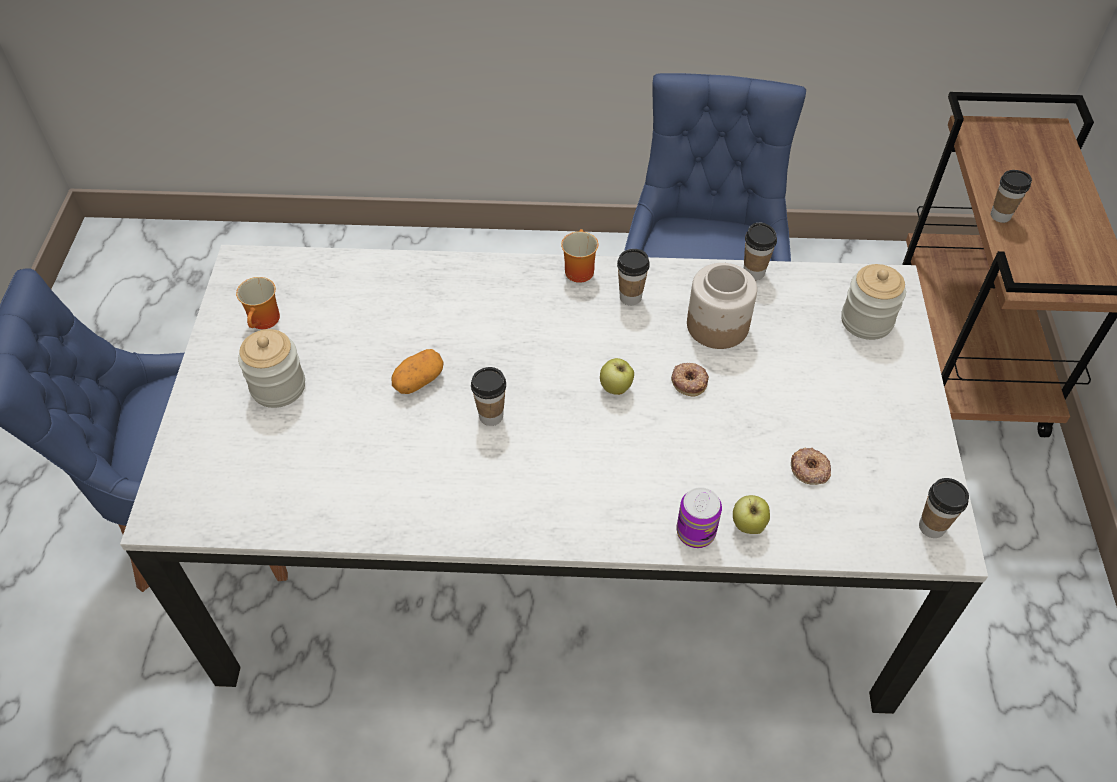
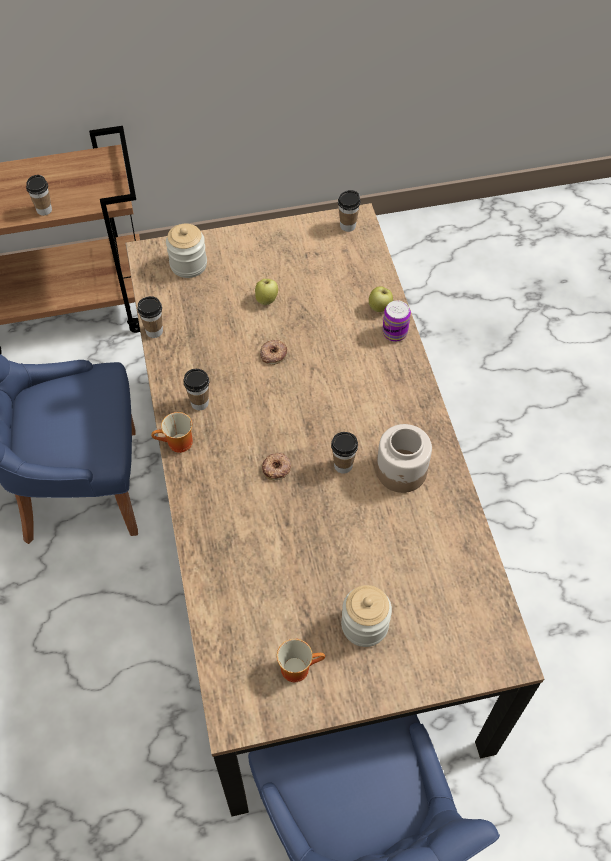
camera: 105 degrees left, 5 degrees up
white dining table [120,245,988,714] -> brown dining table [125,203,544,817]
potato [392,349,444,394] -> none
apple [600,358,634,395] -> apple moved to [255,279,278,305]
jar [687,263,757,349] -> jar moved to [376,424,432,493]
donut [791,447,831,485] -> donut moved to [262,453,291,480]

